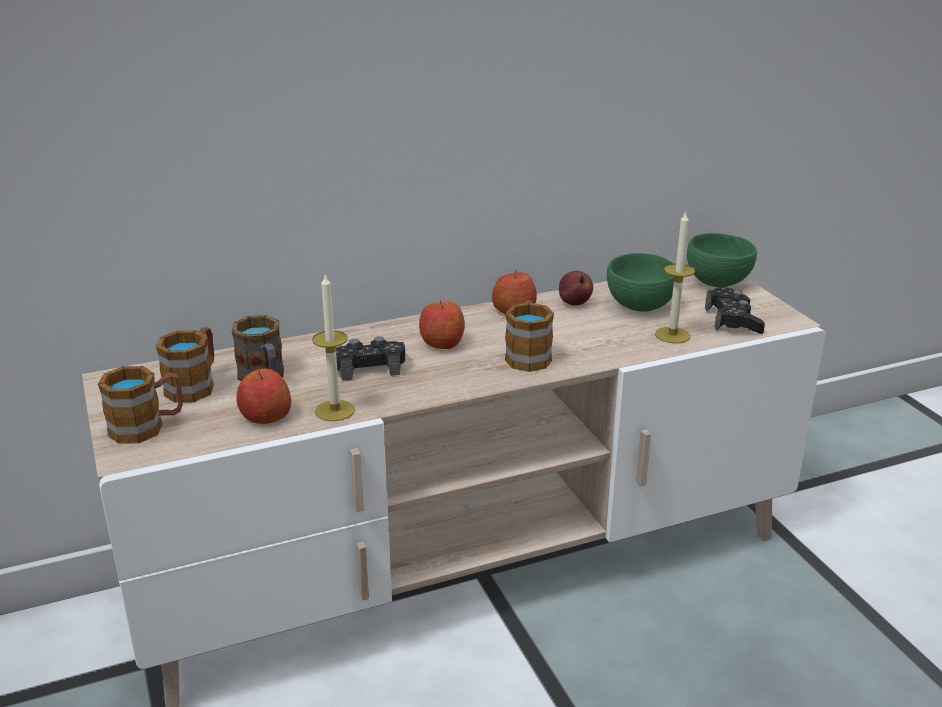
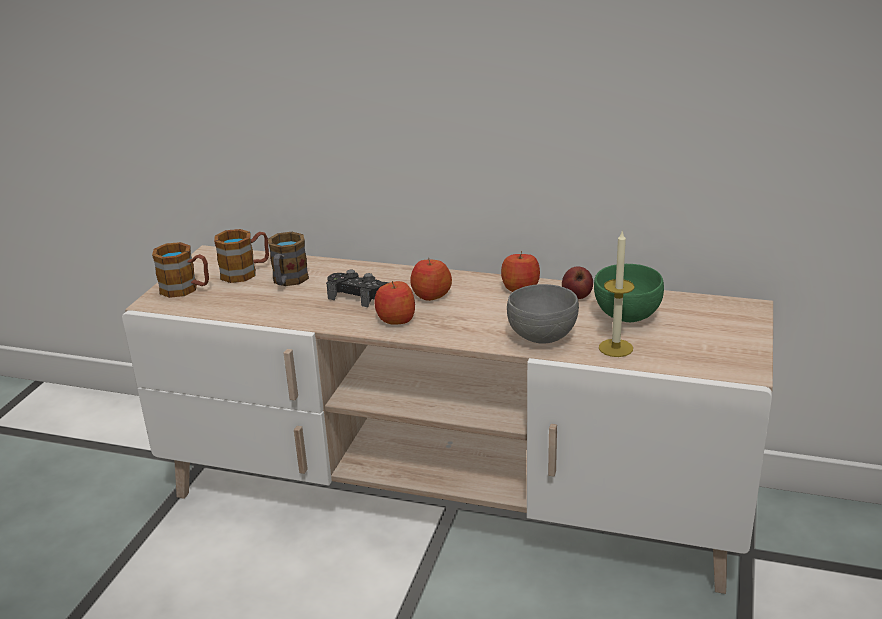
camera: 40 degrees right, 0 degrees up
apple [236,368,291,424] -> apple moved to [374,281,415,325]
candle [312,274,355,421] -> none
mug [505,300,554,372] -> none
green bowl [687,233,757,287] -> none
black game controller [705,287,765,334] -> none
none -> grey bowl [507,284,579,343]

